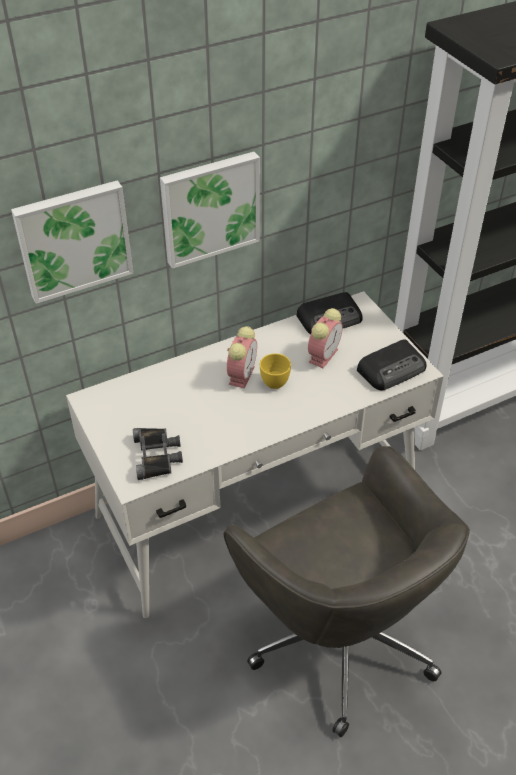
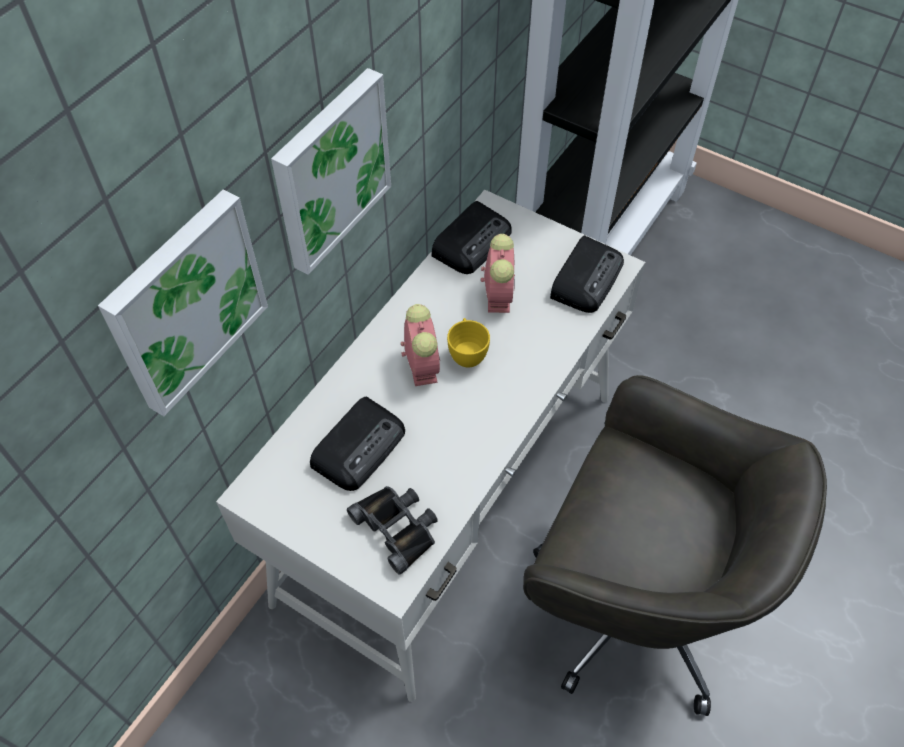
camera: 30 degrees left, 10 degrees up
none -> radio [310,397,405,491]

